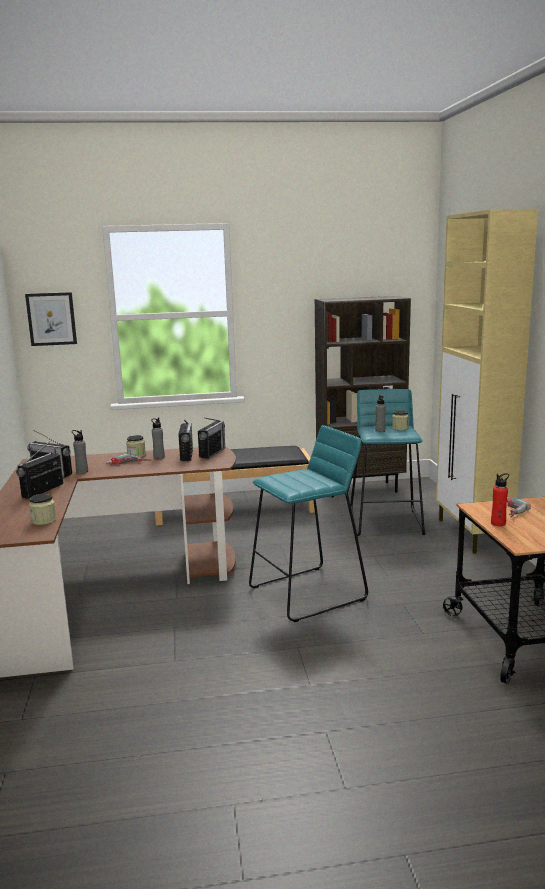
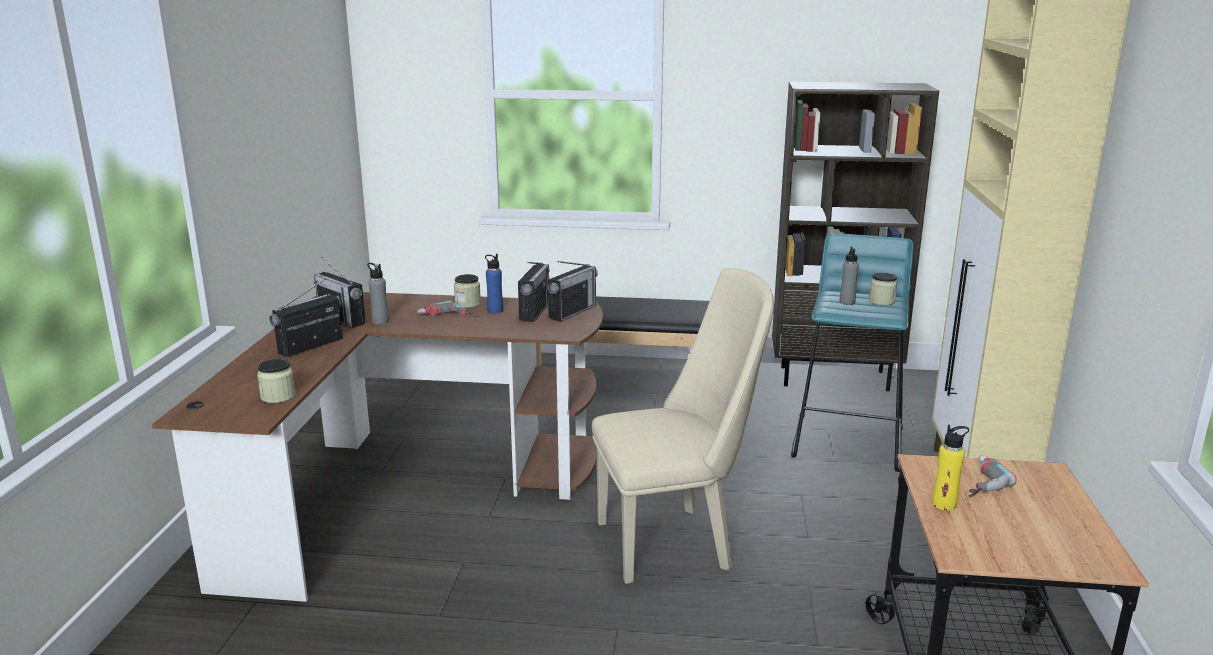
camera: 15 degrees right, 5 degrees up
picture [25,292,77,346] -> none
grey bottle [151,417,165,459] -> blue bottle [485,254,503,314]
turquoise stool [249,425,368,622] -> beige chair [592,268,774,584]
red bottle [491,473,509,526] -> yellow bottle [932,425,969,511]

